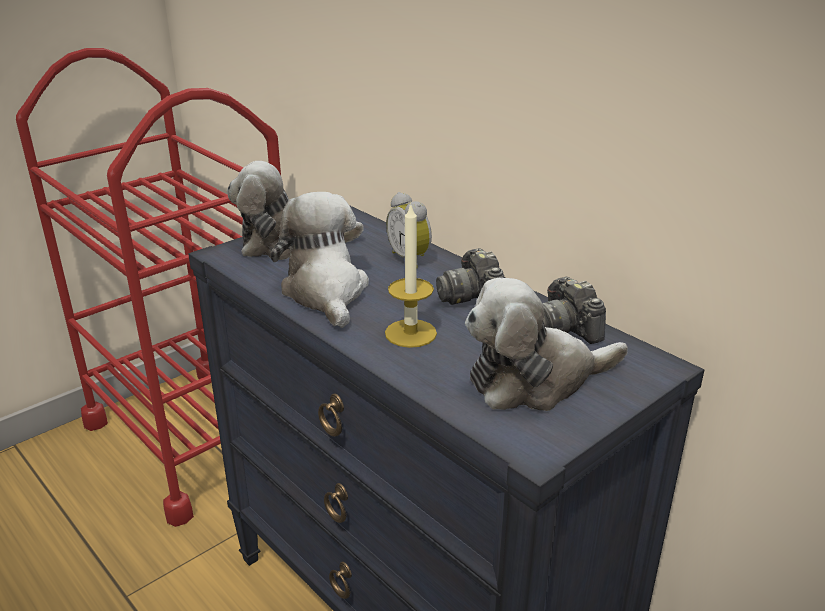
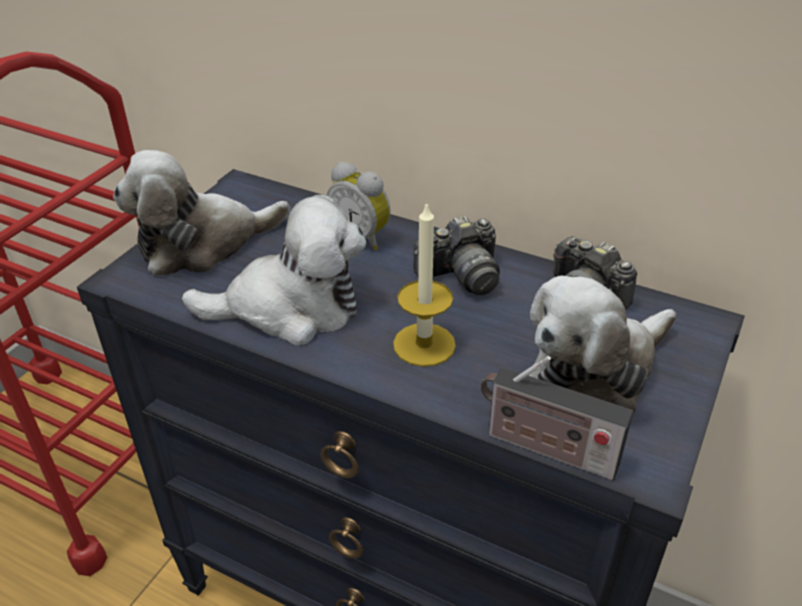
camera: 20 degrees left, 10 degrees up
plush toy [270,192,369,328] -> plush toy turned 120 degrees clockwise [182,195,366,345]
camera [436,248,505,305] -> camera turned 75 degrees counterclockwise [413,216,500,296]
none -> radio [481,356,634,481]

